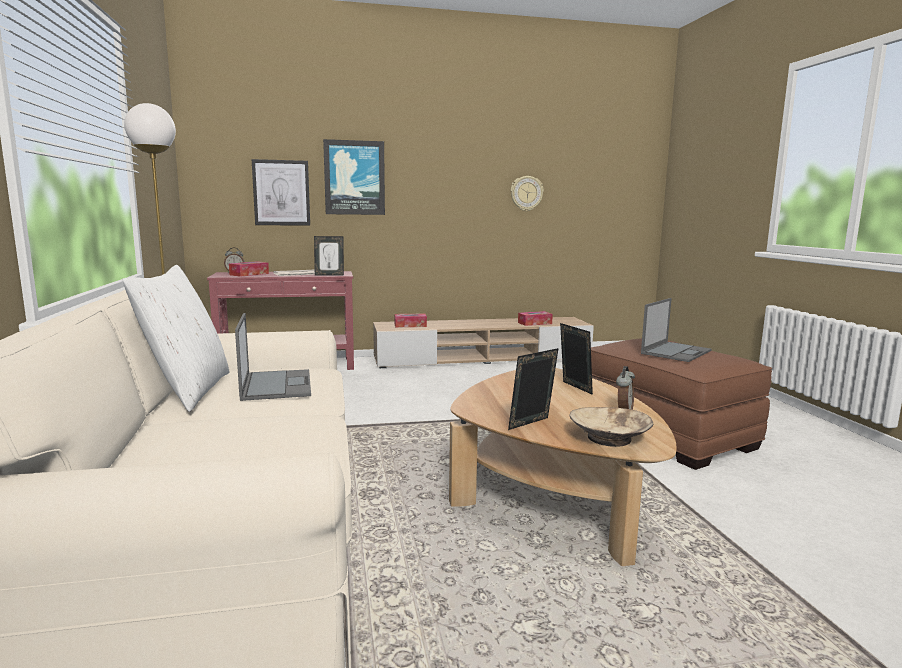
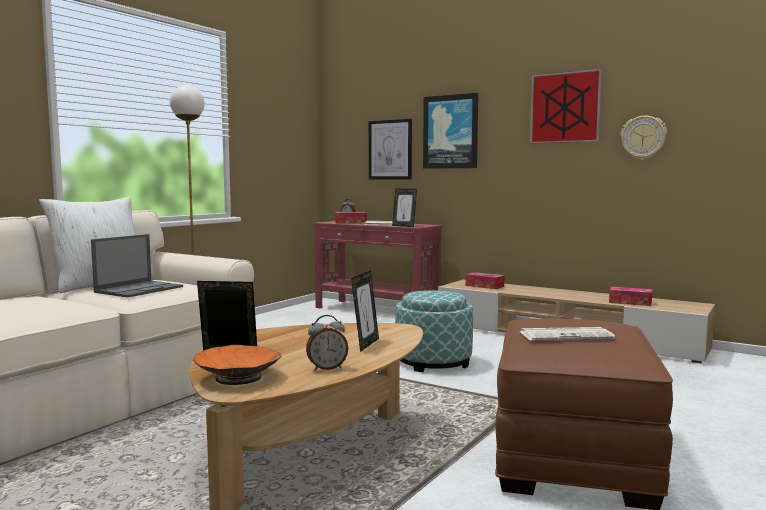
camera: 45 degrees right, 5 degrees down
beige bowl [569,407,653,447] -> orange bowl [194,345,282,385]
laptop [641,298,712,362] -> newspaper [519,327,615,341]
none -> ottoman [395,290,473,372]
none -> picture [530,69,602,144]

